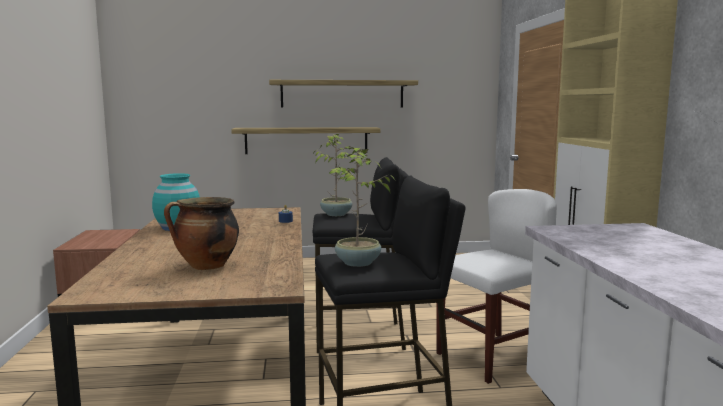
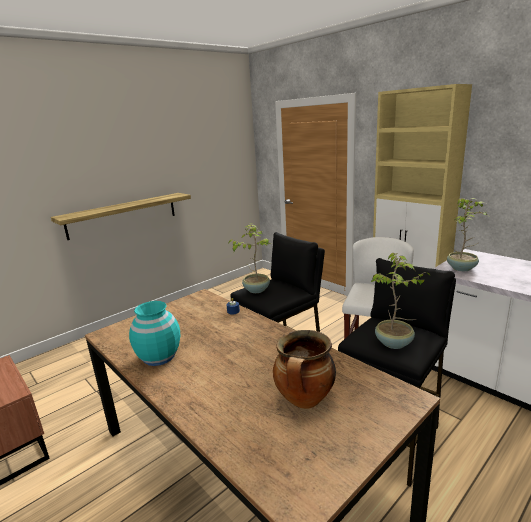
camera: 35 degrees left, 10 degrees up
shelf [269,80,418,108] -> none
none -> potted plant [447,198,487,271]

